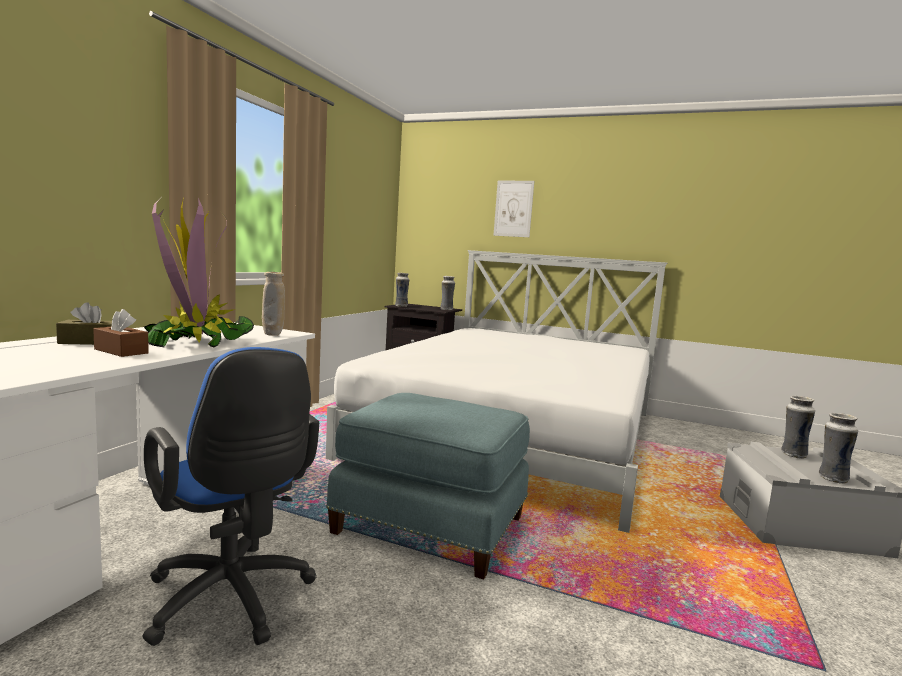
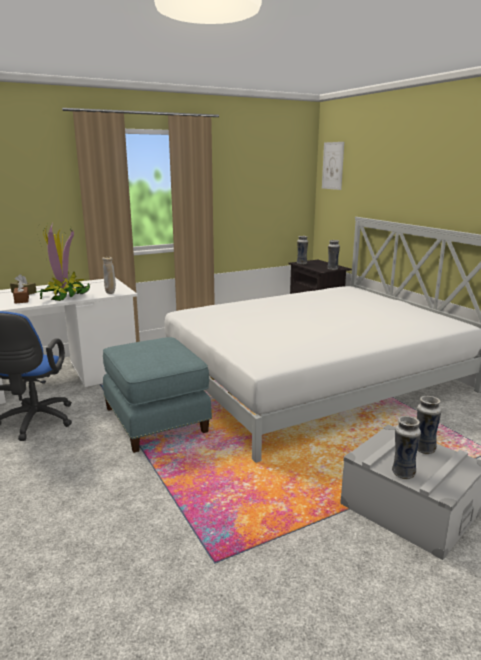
camera: 40 degrees right, 10 degrees up
picture [493,180,534,237] -> picture moved to [322,142,344,190]

